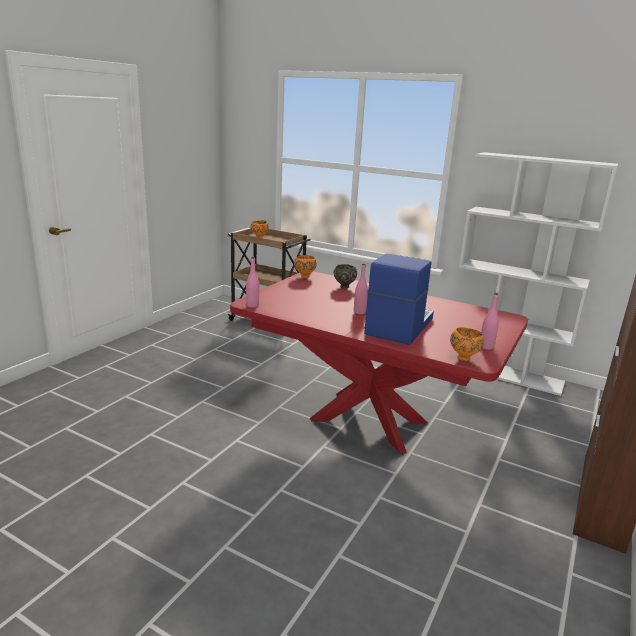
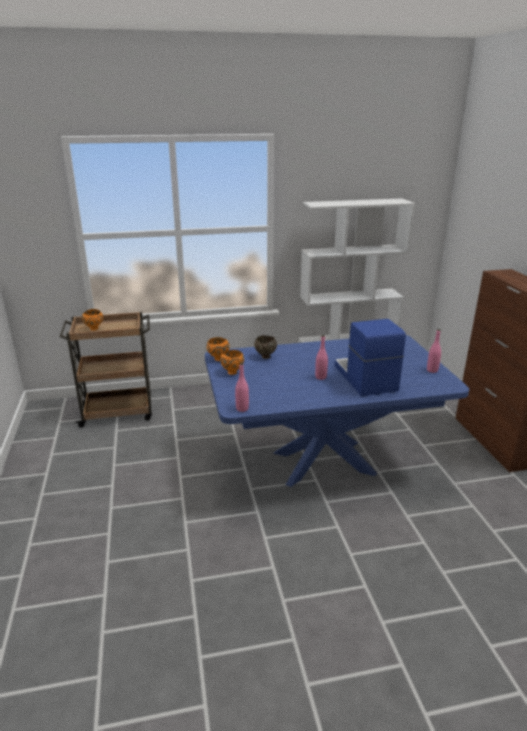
camera: 40 degrees left, 5 degrees up
red dining table [230,271,528,454] -> blue dining table [205,335,469,487]
orange bowl [450,327,484,361] -> orange bowl moved to [220,350,244,375]

